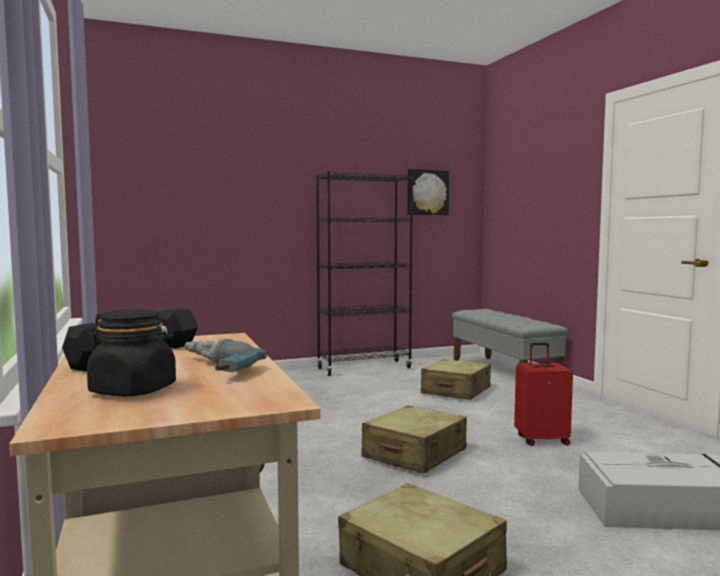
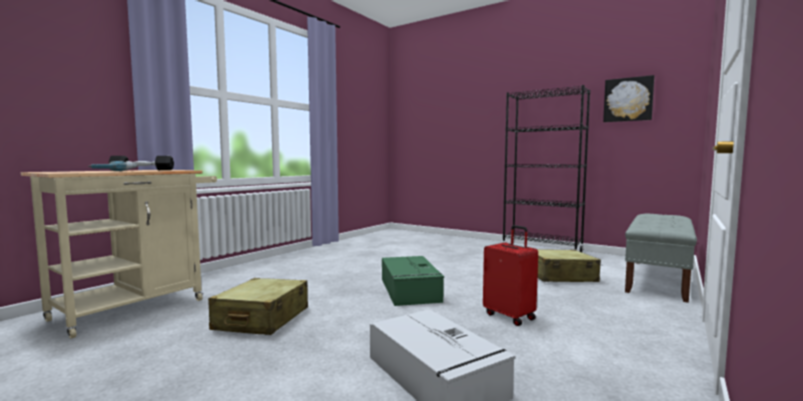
camera: 55 degrees right, 0 degrees up
black jar [87,309,176,396] -> none
beige suitcase [361,405,467,474] -> green storage box [382,256,444,306]

